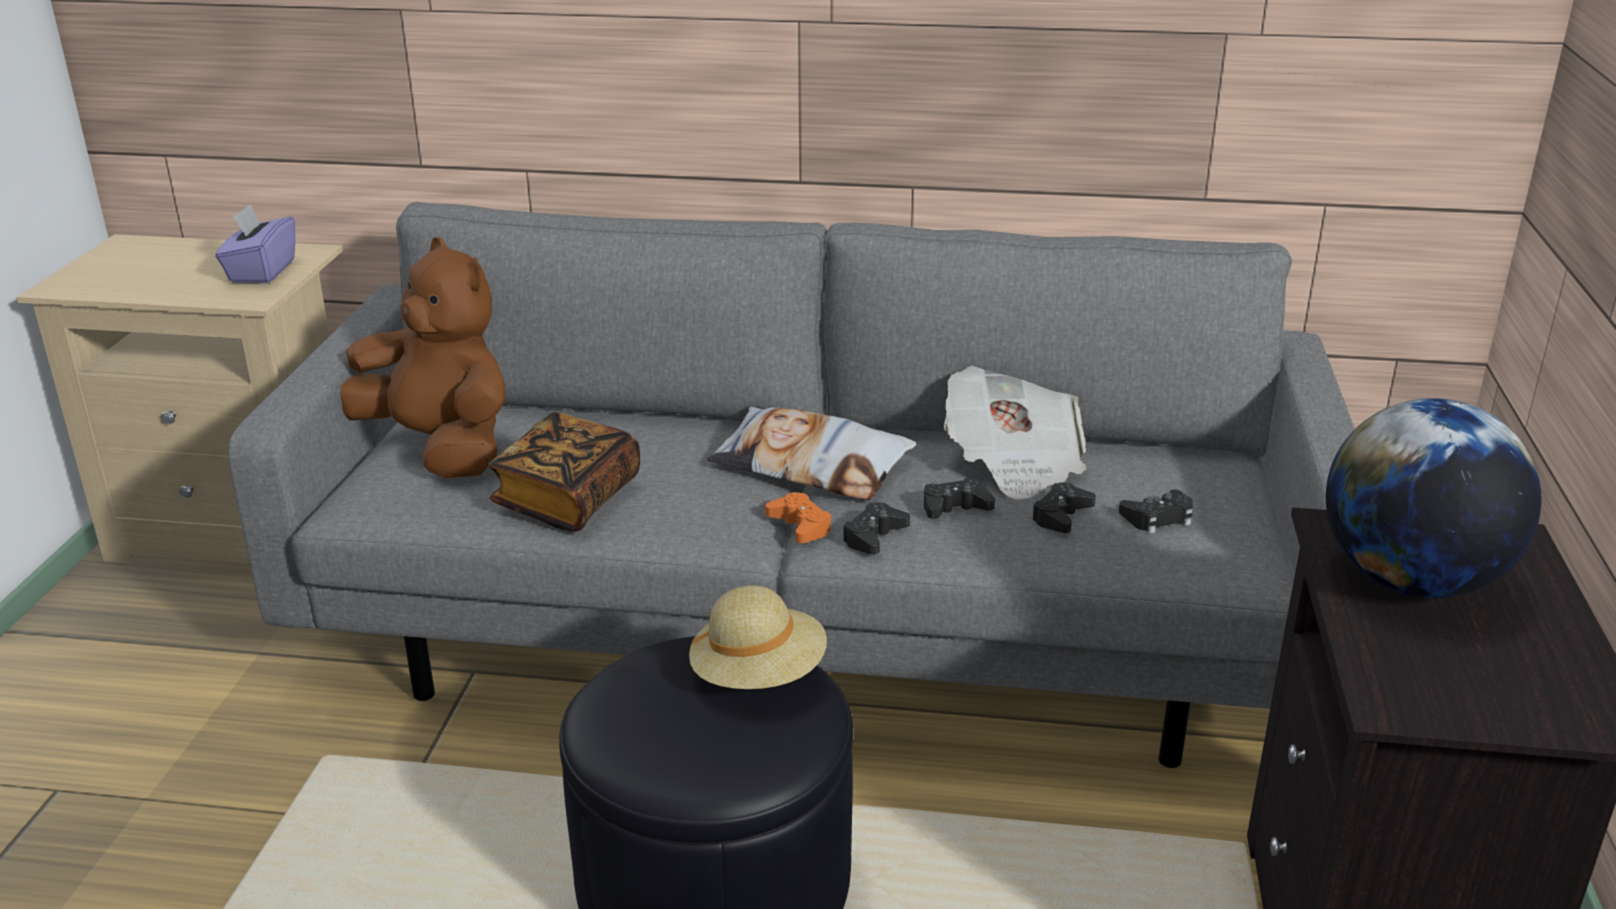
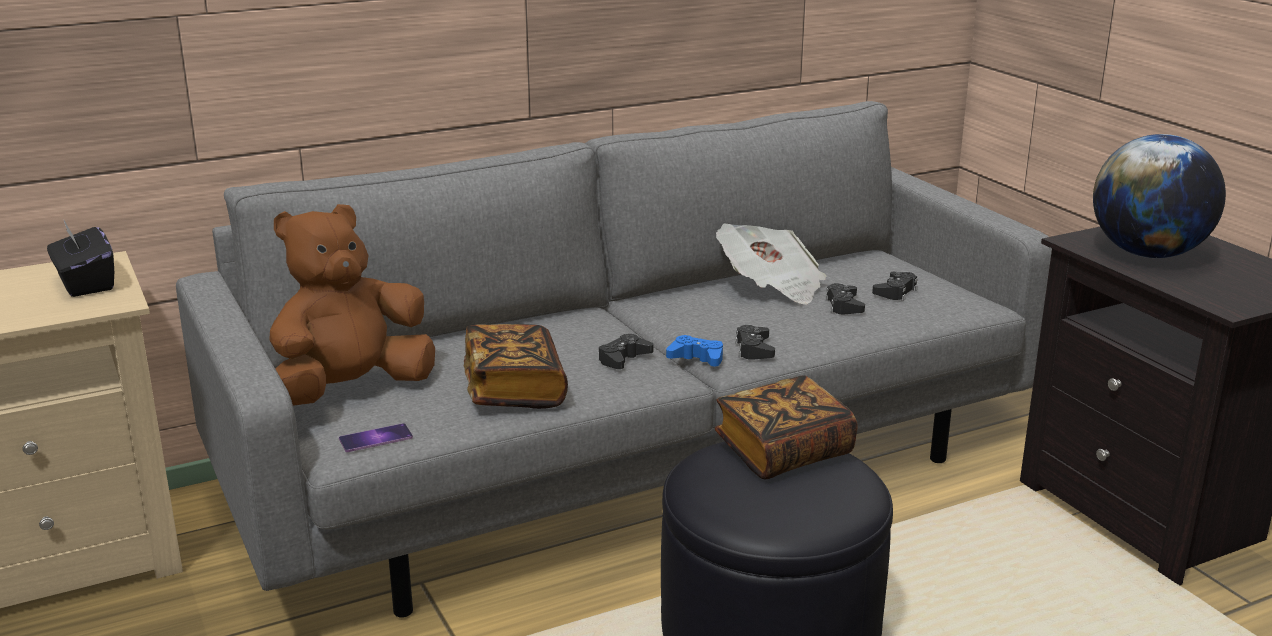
camera: 35 degrees left, 5 degrees down
purple tissue box [215,204,295,284] -> black tissue box [47,219,114,297]
brown plush toy [340,237,506,478] -> brown plush toy turned 45 degrees counterclockwise [269,204,435,406]
beige hat [689,585,827,689] -> book [715,375,858,479]
pillow [707,406,916,500] -> none
orange game controller [765,492,832,543] -> blue game controller [666,335,723,367]
black game controller [924,478,995,519] -> black game controller moved to [598,334,653,369]
none -> phone [339,423,413,452]

